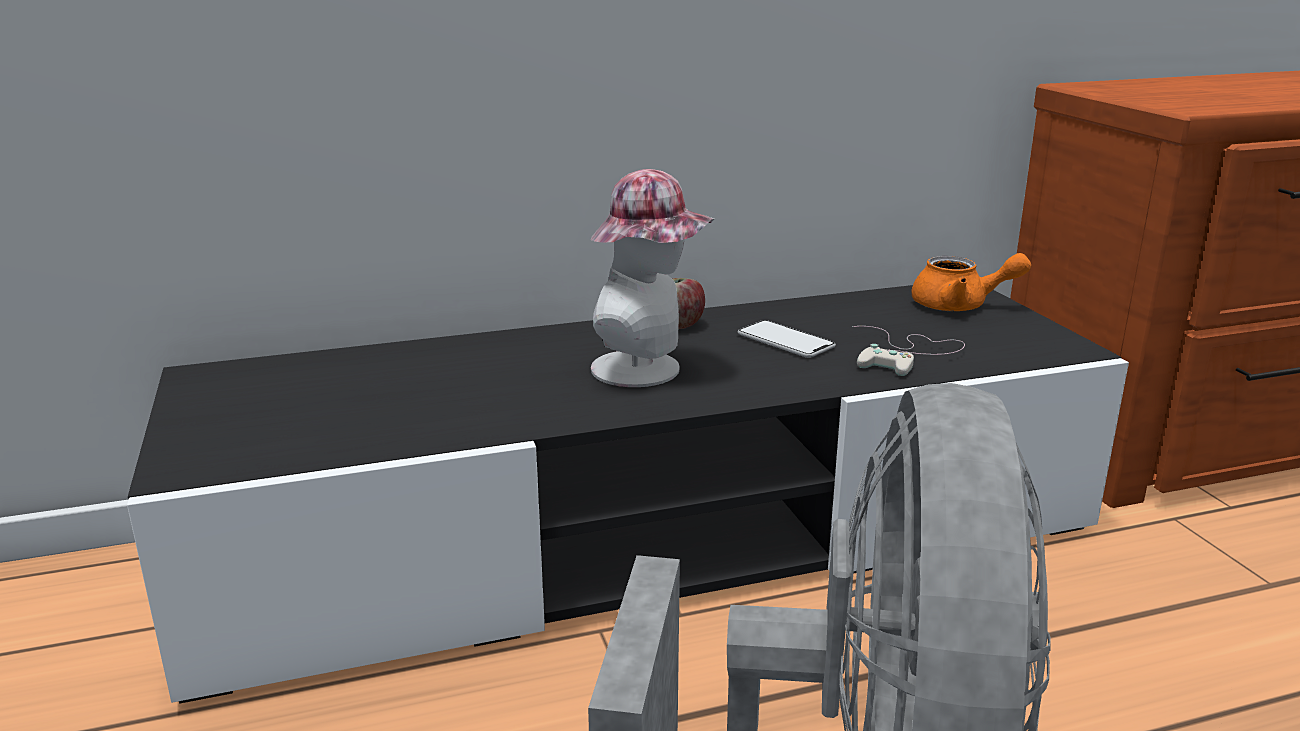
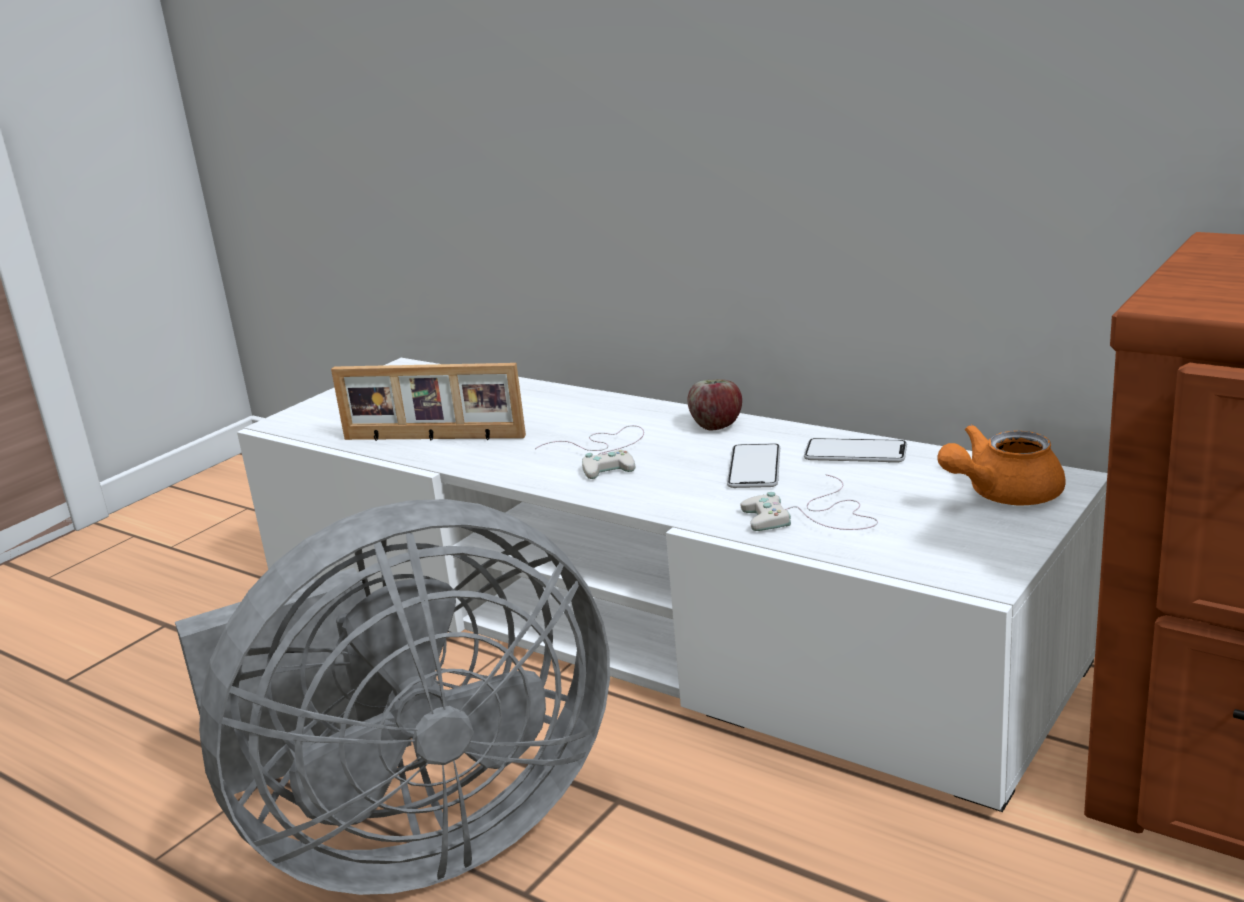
camera: 55 degrees right, 0 degrees up
black tv stand [127,285,1129,703] -> white tv stand [237,358,1107,812]
hat [591,169,714,387] -> white game controller [535,425,644,479]
orange teapot [911,253,1031,311] -> orange teapot turned 90 degrees clockwise [938,424,1066,506]
none -> picture frame [331,363,526,441]
none -> phone [804,438,907,463]

